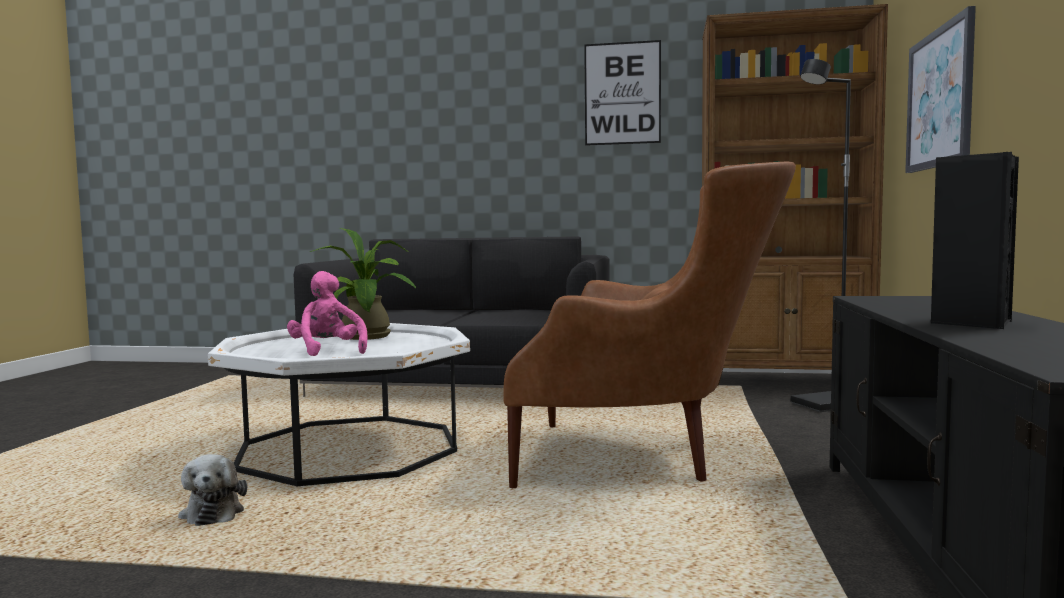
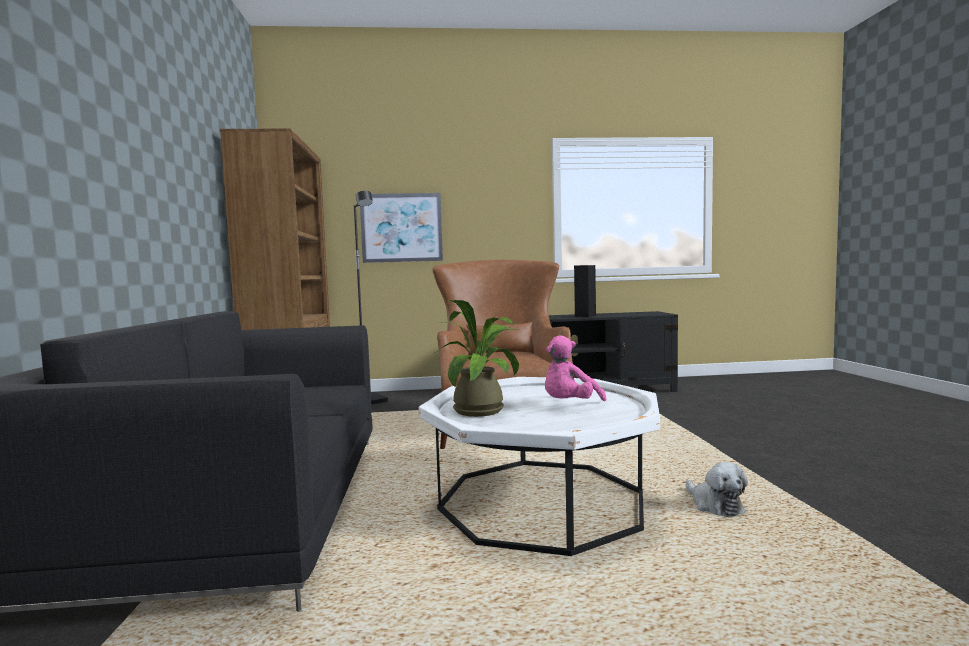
camera: 105 degrees left, 0 degrees up
plush toy [178,454,247,526] -> plush toy turned 105 degrees clockwise [686,462,748,517]
picture [584,40,661,146] -> none

